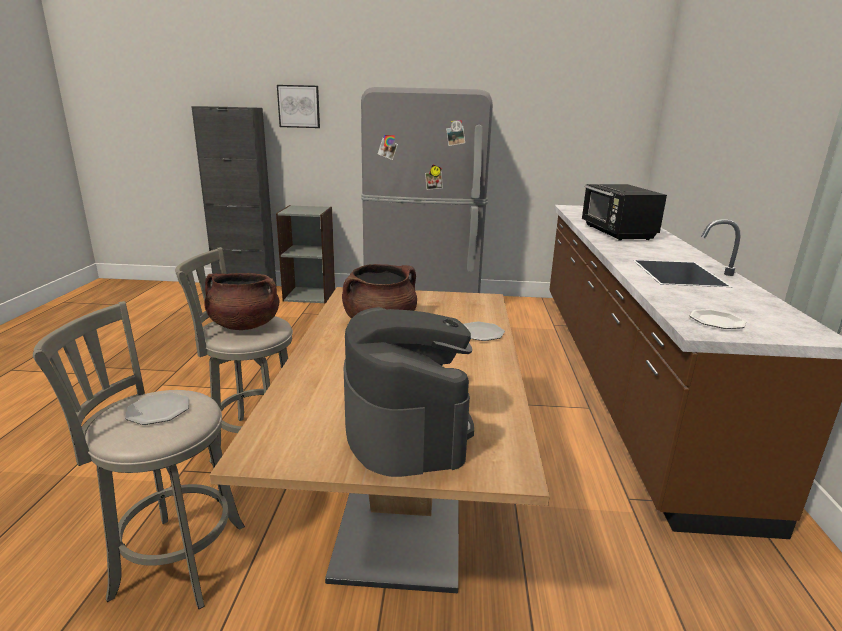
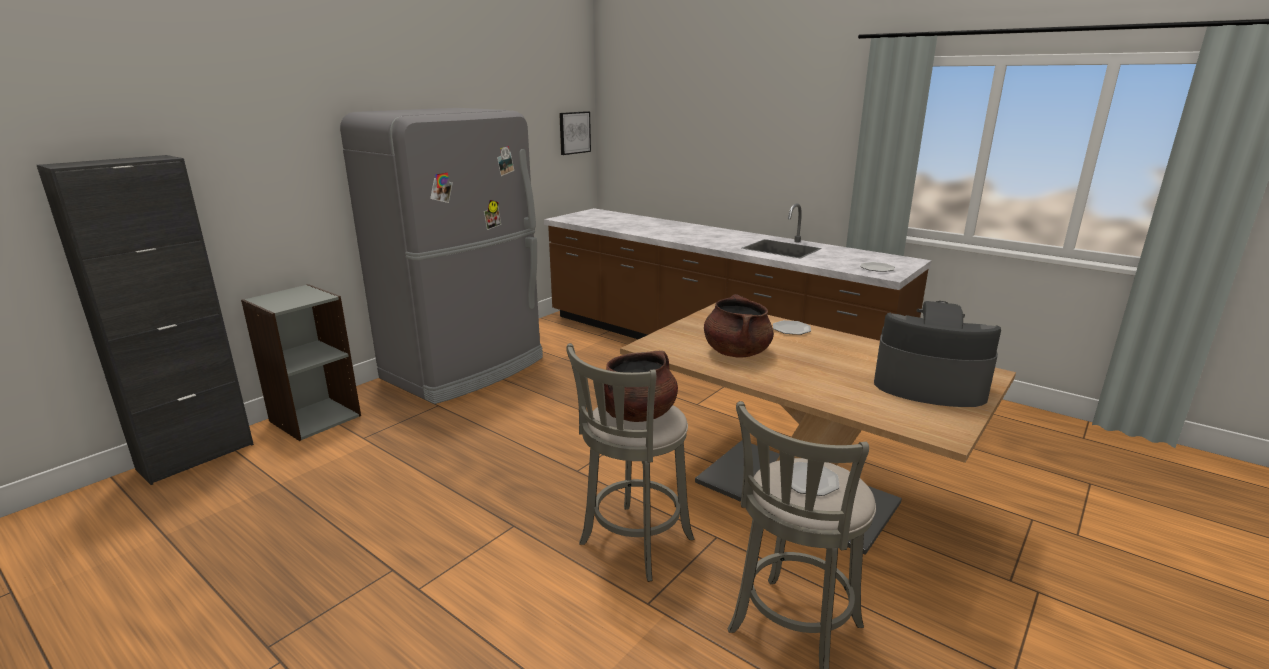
camera: 55 degrees left, 0 degrees up
picture [277,85,320,128] -> picture moved to [559,111,591,155]
black microwave [581,184,667,241] -> none

